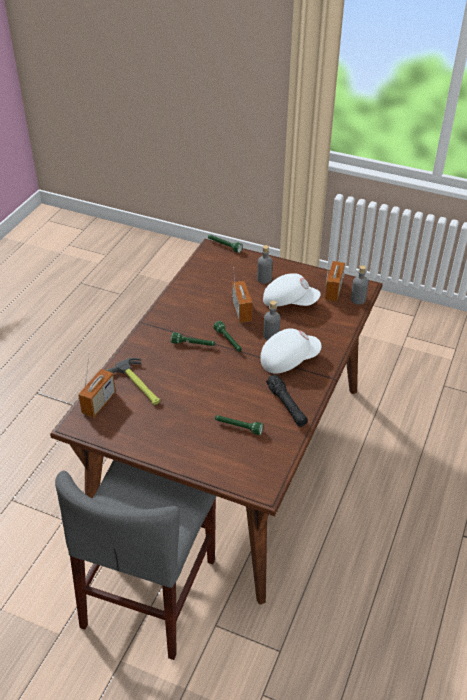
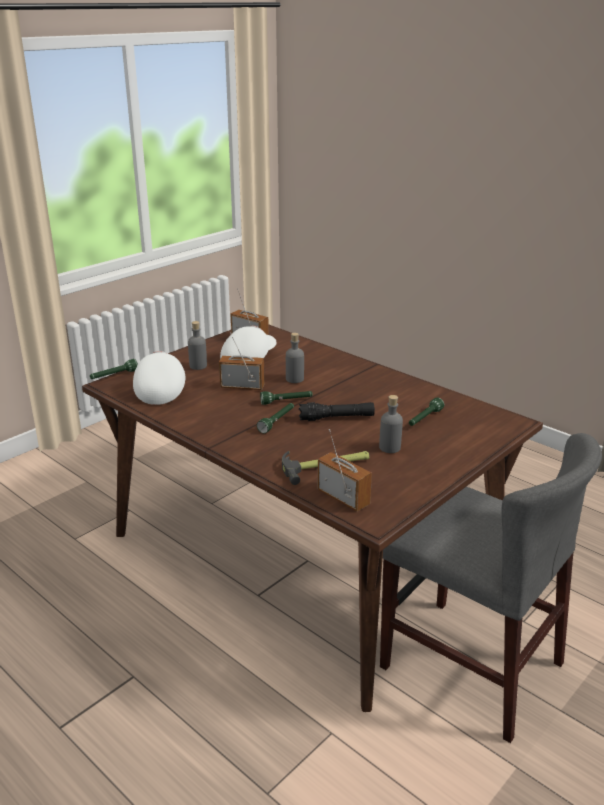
camera: 70 degrees left, 15 degrees down
white cap [260,328,321,374] -> white cap moved to [133,351,185,405]
black flashlight [266,374,308,427] -> black flashlight moved to [299,402,375,421]
grey bottle [351,265,369,305] -> grey bottle moved to [379,395,403,453]

